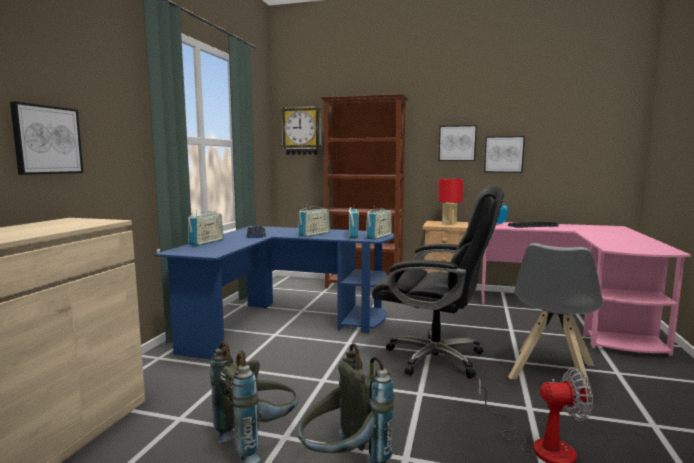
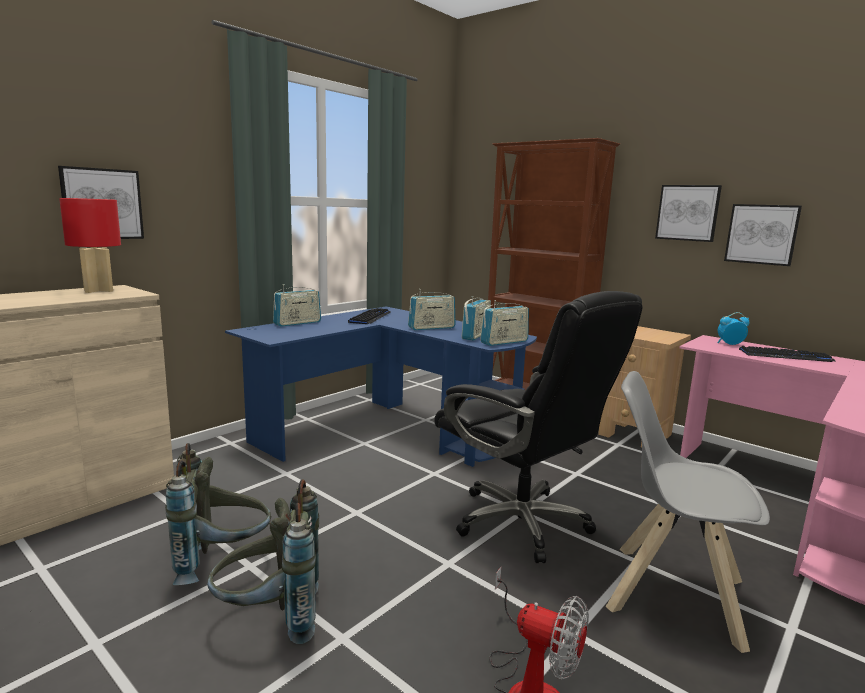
camera: 25 degrees right, 5 degrees up
wall clock [281,106,322,155] -> none
red table lamp [438,179,463,225] -> red table lamp moved to [59,198,121,293]
grey chair [508,243,604,395] -> grey chair turned 60 degrees clockwise [606,371,770,653]

